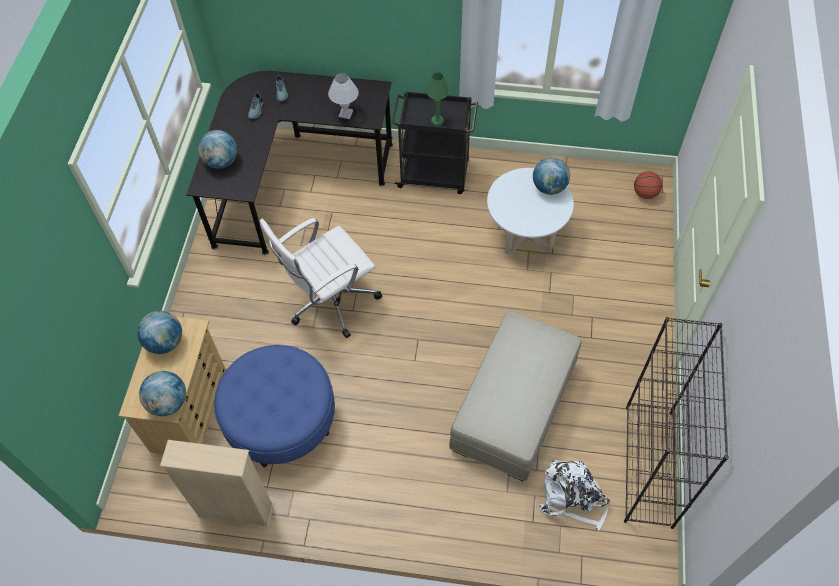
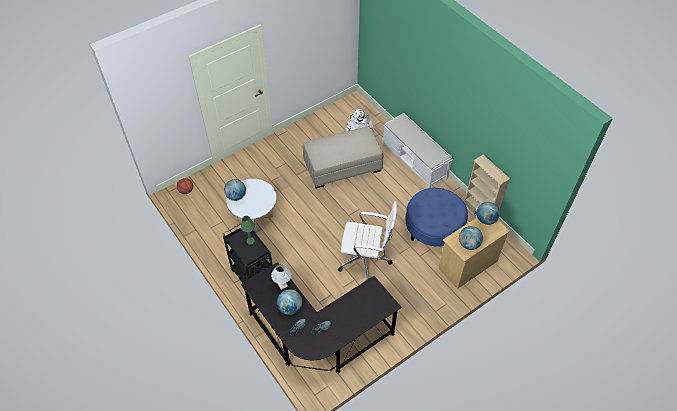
camera: 135 degrees left, 5 degrees down
globe [198,130,237,169] -> globe moved to [277,289,302,315]
black bookcase [624,317,729,529] -> none
none -> white bench [383,113,453,189]

